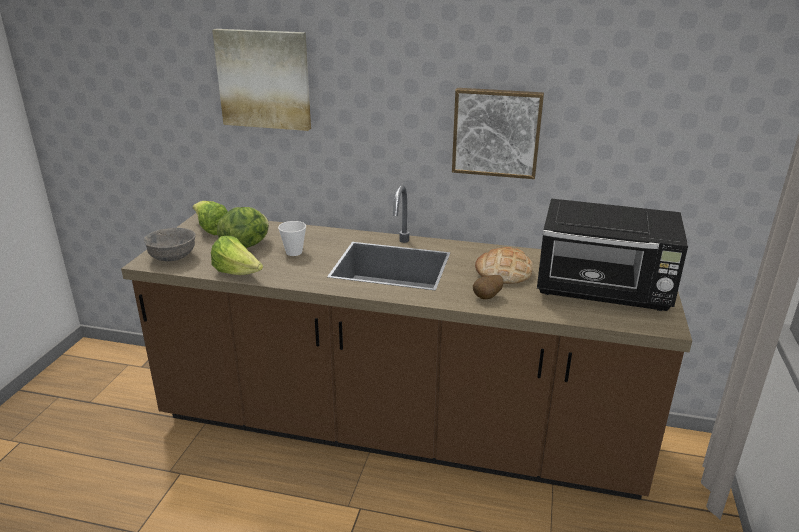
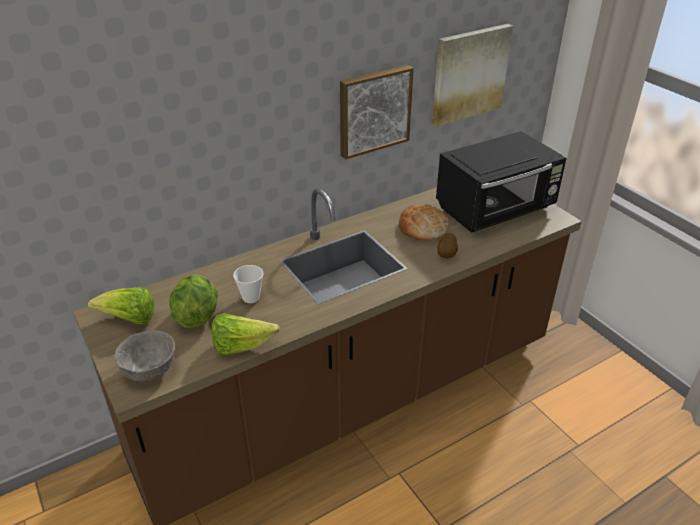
camera: 45 degrees left, 10 degrees up
picture [212,29,311,131] -> picture moved to [432,24,513,127]

